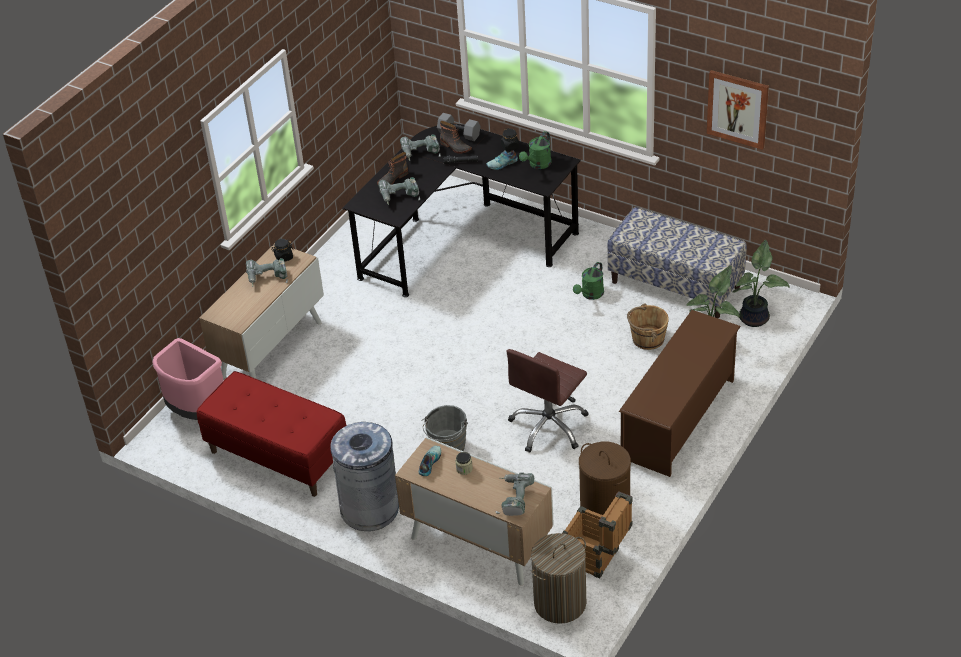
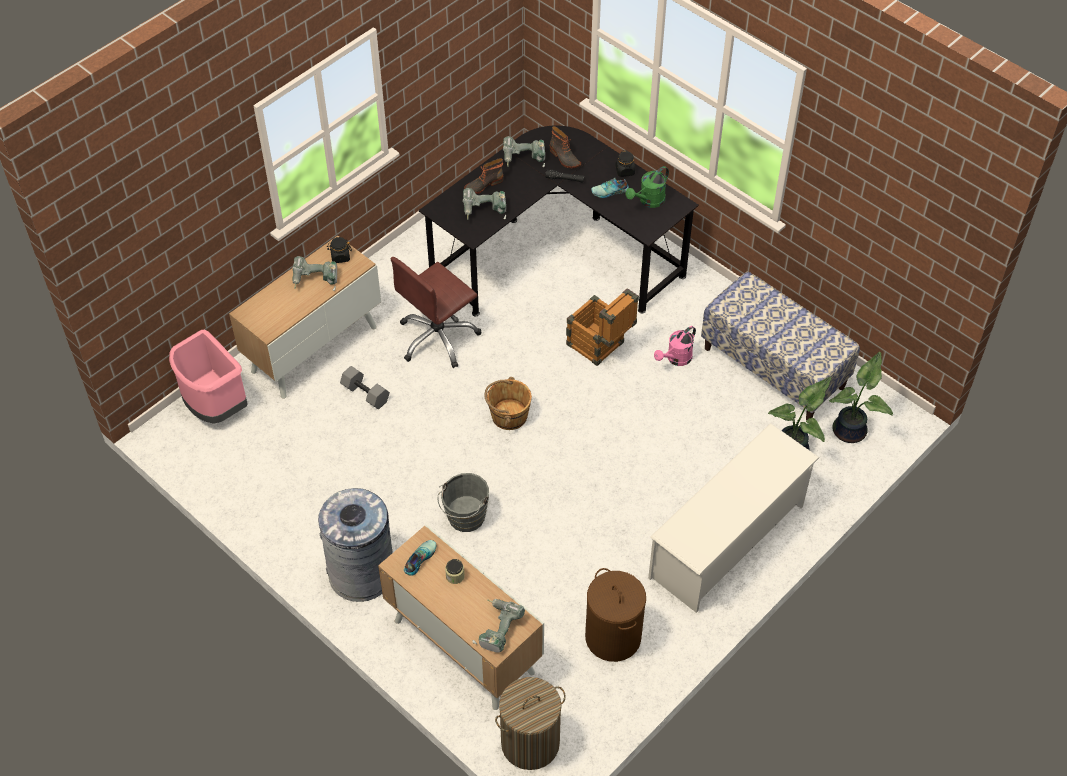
camera: 10 degrees right, 10 degrees up
red bench [197,371,347,497] -> none
grey dumbbell [437,113,481,141] -> grey dumbbell moved to [340,366,390,409]
brown office chair [506,349,589,453] -> brown office chair moved to [391,257,482,368]
crate [562,491,633,578] -> crate moved to [566,288,639,366]
green watering can [573,262,604,300] -> pink watering can [654,326,696,366]
brown shoe rack [619,310,741,477] -> white shoe rack [648,423,819,613]
brown bucket [627,304,669,350] -> brown bucket moved to [485,377,532,430]
picture [707,70,769,150] -> none

